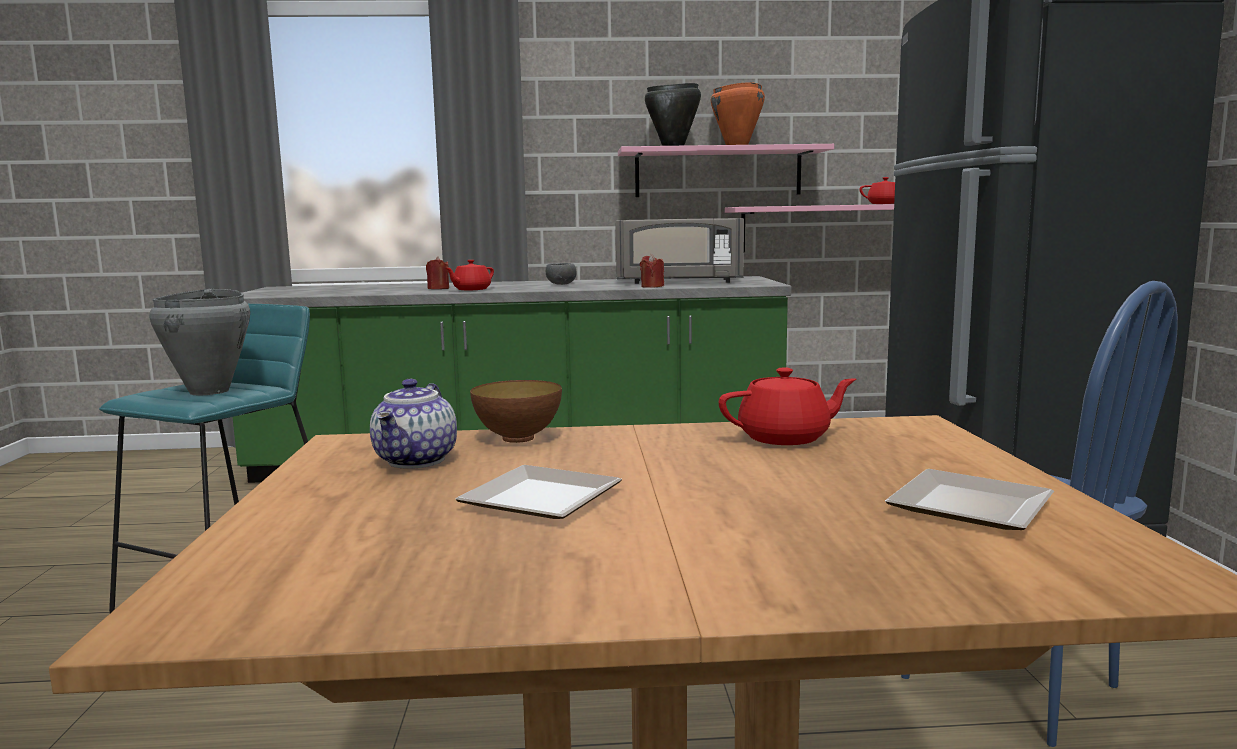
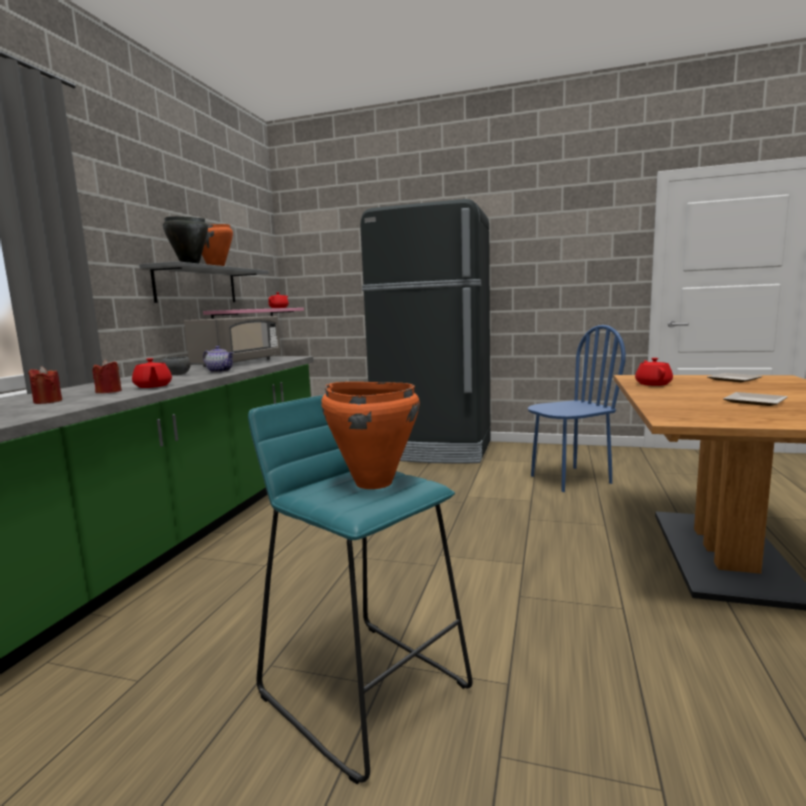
camera: 70 degrees left, 0 degrees up
grey cooking pot [149,288,250,396] -> orange cooking pot [321,382,420,489]
teapot [370,379,457,469] -> teapot moved to [203,346,234,373]
bowl [470,380,562,443] -> none
pink shelf [618,144,834,197] -> grey shelf [139,261,269,303]
red candle [640,254,664,288] -> red candle moved to [28,366,62,404]

